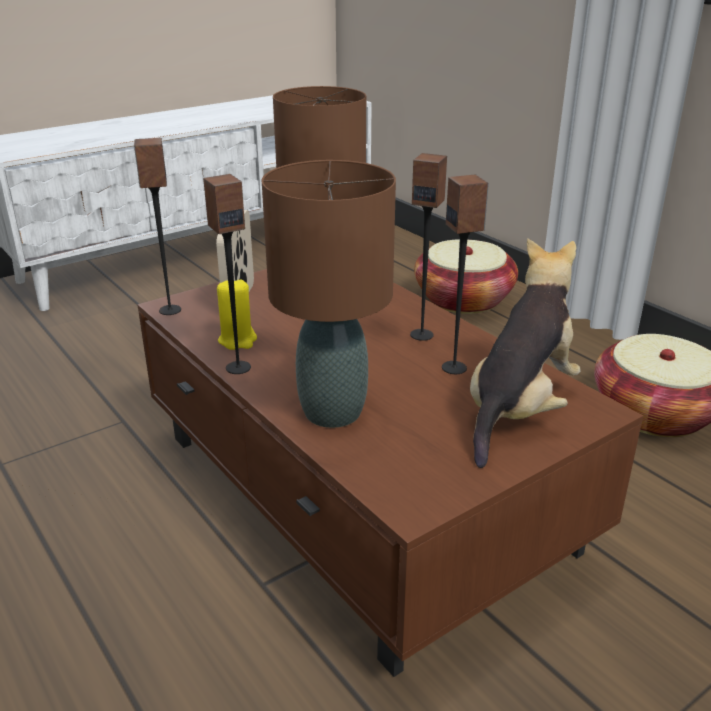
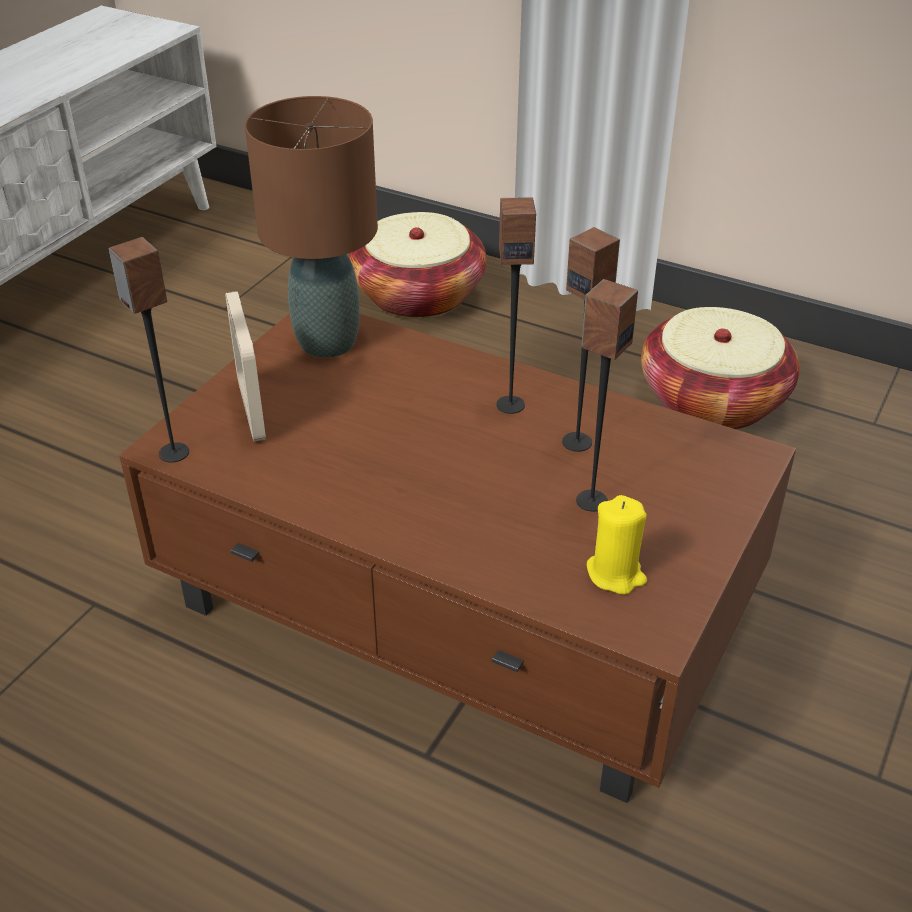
camera: 25 degrees left, 10 degrees up
speaker [203,174,251,374] -> speaker moved to [576,279,638,512]
yellow candle [217,280,257,350] -> yellow candle moved to [587,495,647,595]
brown table lamp [262,160,396,428] -> none
plush toy [470,238,580,468] -> none

